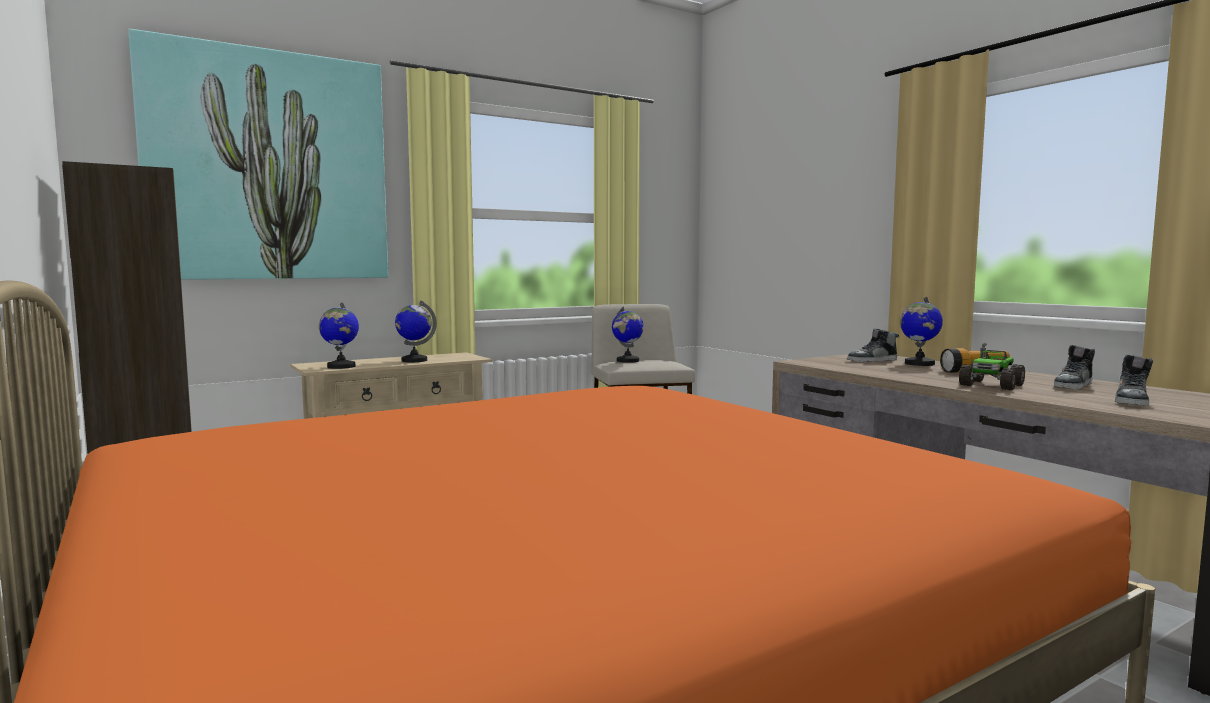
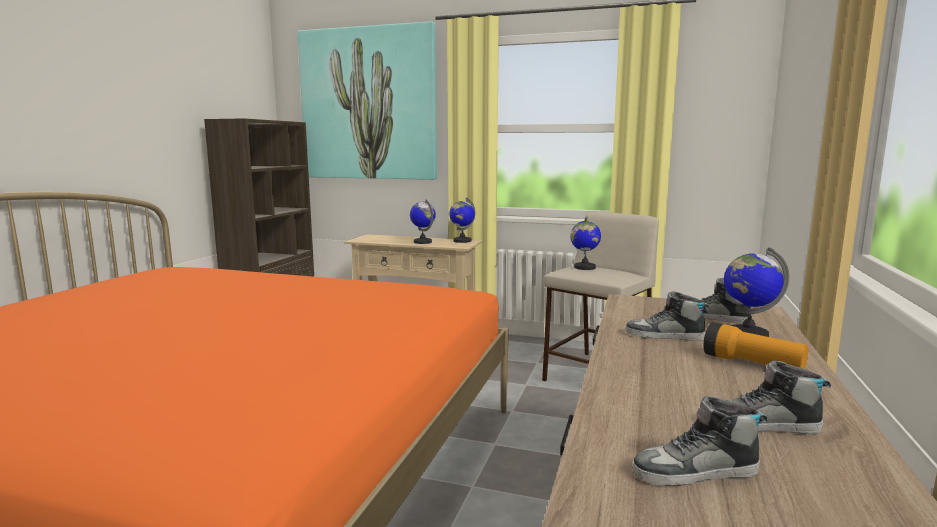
camera: 50 degrees right, 5 degrees up
globe [319,302,359,369] -> globe moved to [449,198,475,243]
toy truck [959,343,1025,390] -> none
none -> shoe [626,291,709,341]

